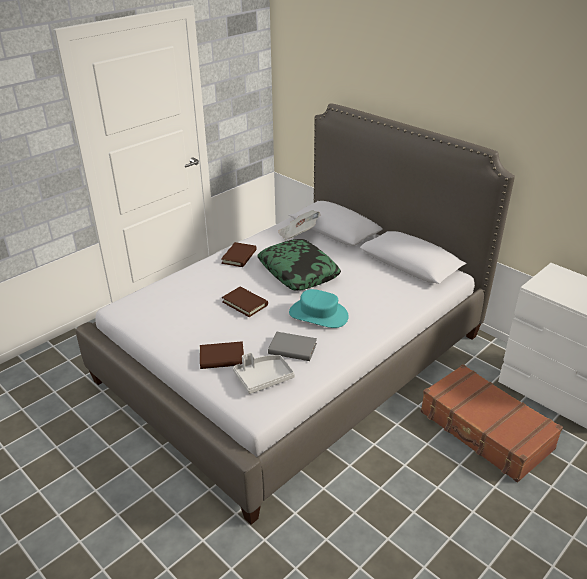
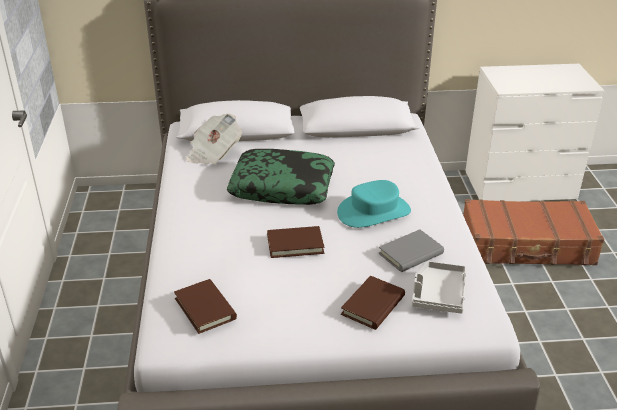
camera: 50 degrees left, 0 degrees up
brown book [221,242,257,267] -> brown book moved to [174,279,237,334]

